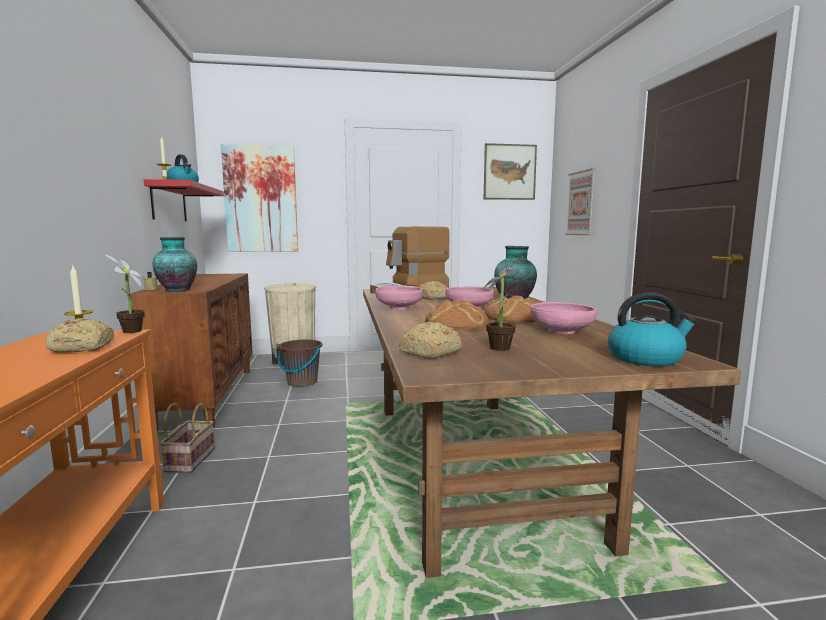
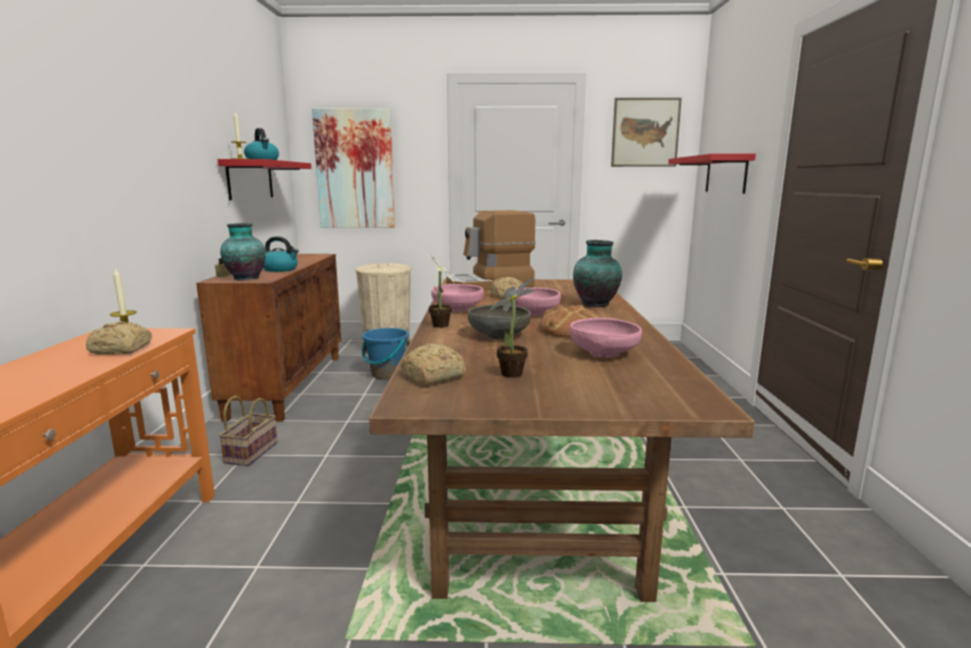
camera: 10 degrees right, 5 degrees up
potted plant [104,254,145,333] -> potted plant moved to [425,253,455,328]
brown bucket [278,339,323,387] -> blue bucket [362,328,409,380]
bread [425,300,489,329] -> grey bowl [468,304,531,339]
picture [565,168,596,235] -> red shelf [668,154,756,194]
kettle [608,292,697,366] -> kettle moved to [263,236,299,272]

